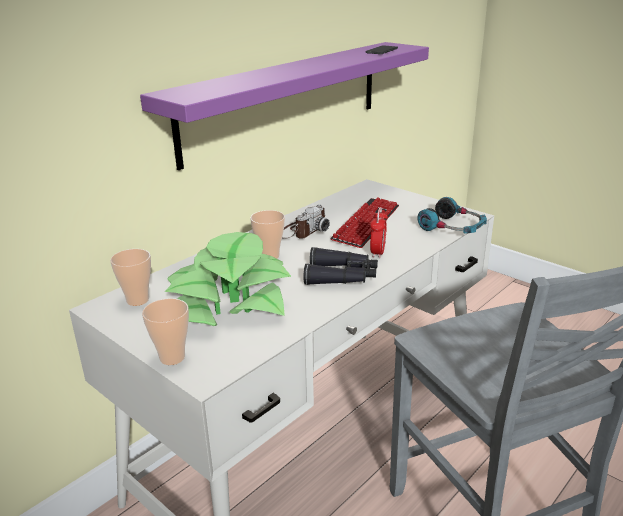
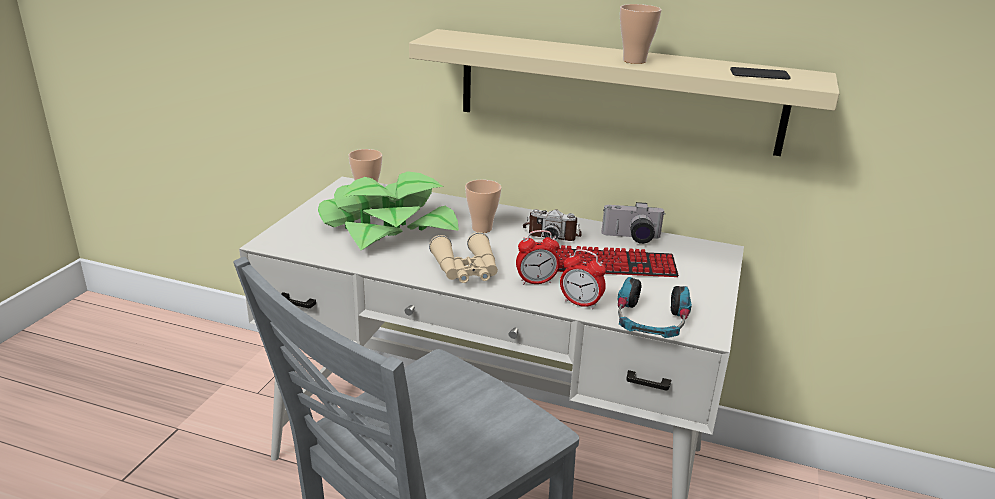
camera: 65 degrees right, 0 degrees up
purple shelf [140,42,429,170] -> beige shelf [409,29,840,156]
cup [142,298,189,365] -> cup moved to [620,4,662,64]
black binoculars [304,247,378,285] -> beige binoculars [429,232,498,283]
none -> alarm clock [560,249,606,309]
none -> camera [601,202,665,244]

